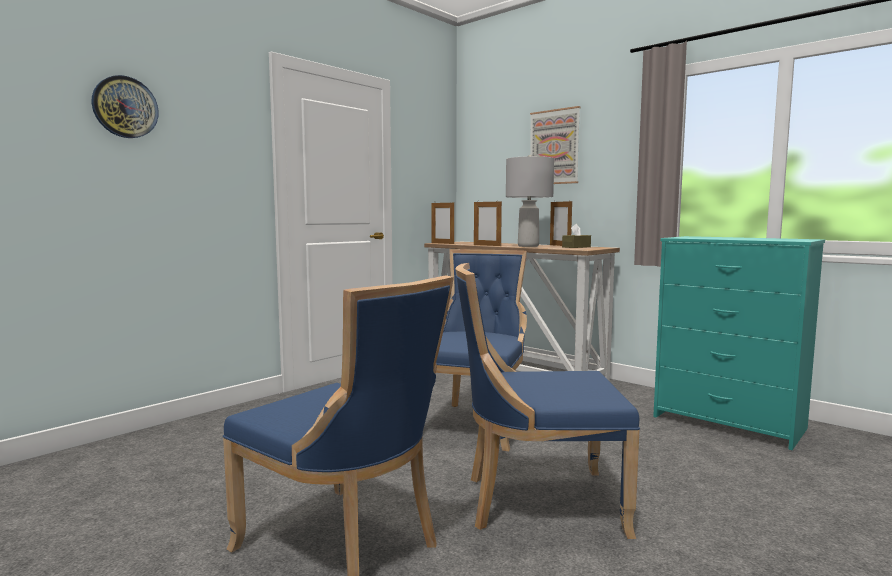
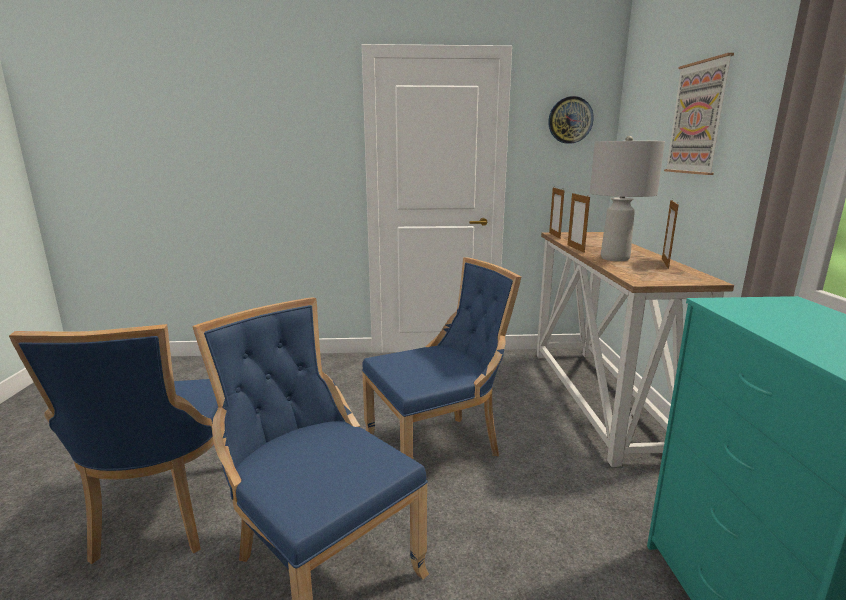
camera: 45 degrees right, 10 degrees up
wall clock [91,75,159,138] -> wall clock moved to [548,96,594,144]
brown tissue box [562,224,591,248] -> none

